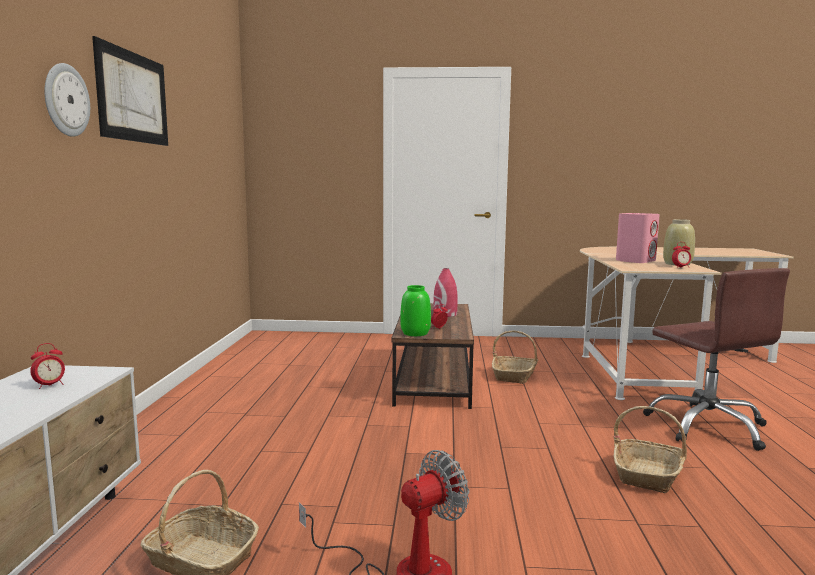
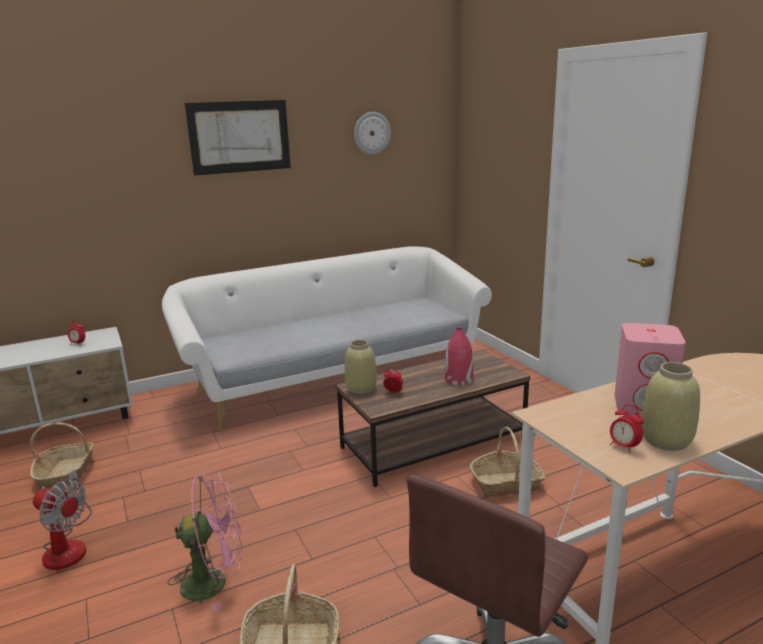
camera: 60 degrees right, 10 degrees up
wall clock [44,63,90,137] -> wall clock moved to [354,112,391,155]
green vase [400,285,431,336] -> beige vase [344,340,377,394]
none -> white sofa [162,246,492,430]
none -> pink fan [168,471,242,612]

